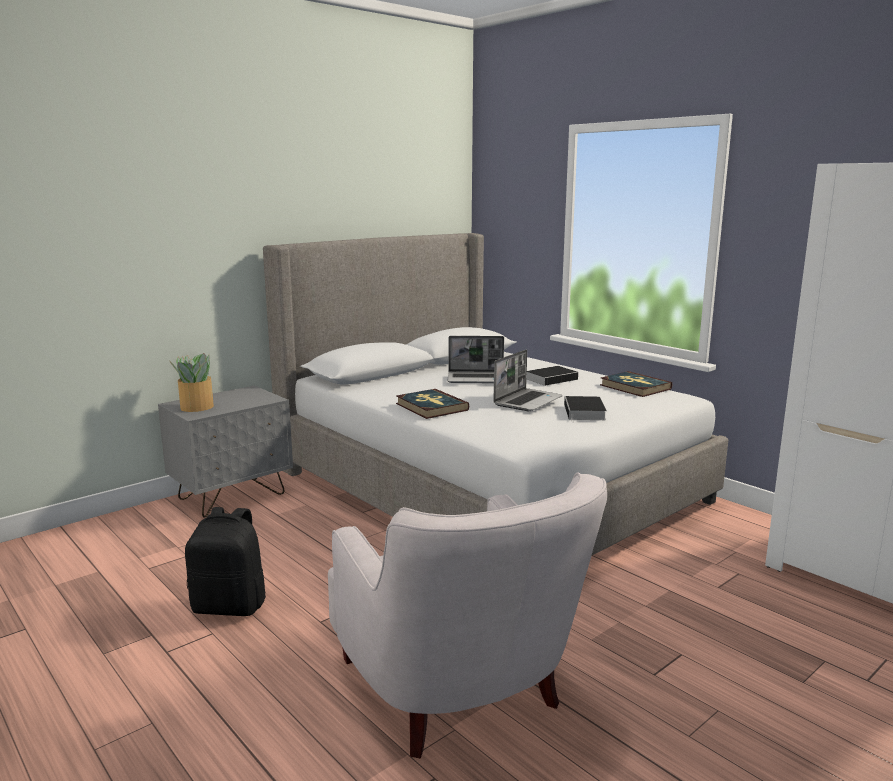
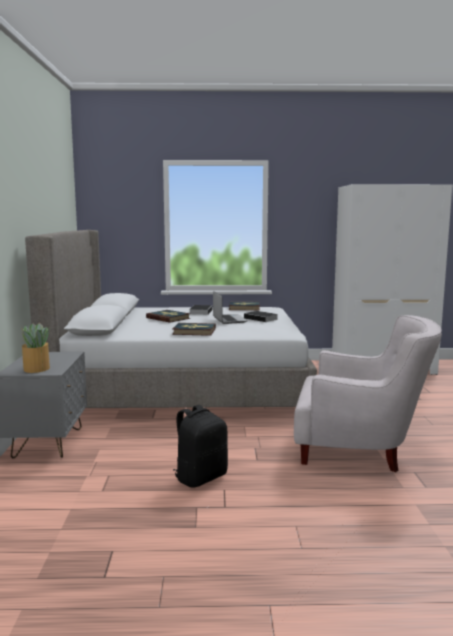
camera: 50 degrees left, 5 degrees down
laptop [448,336,504,383] -> book [146,310,190,322]

